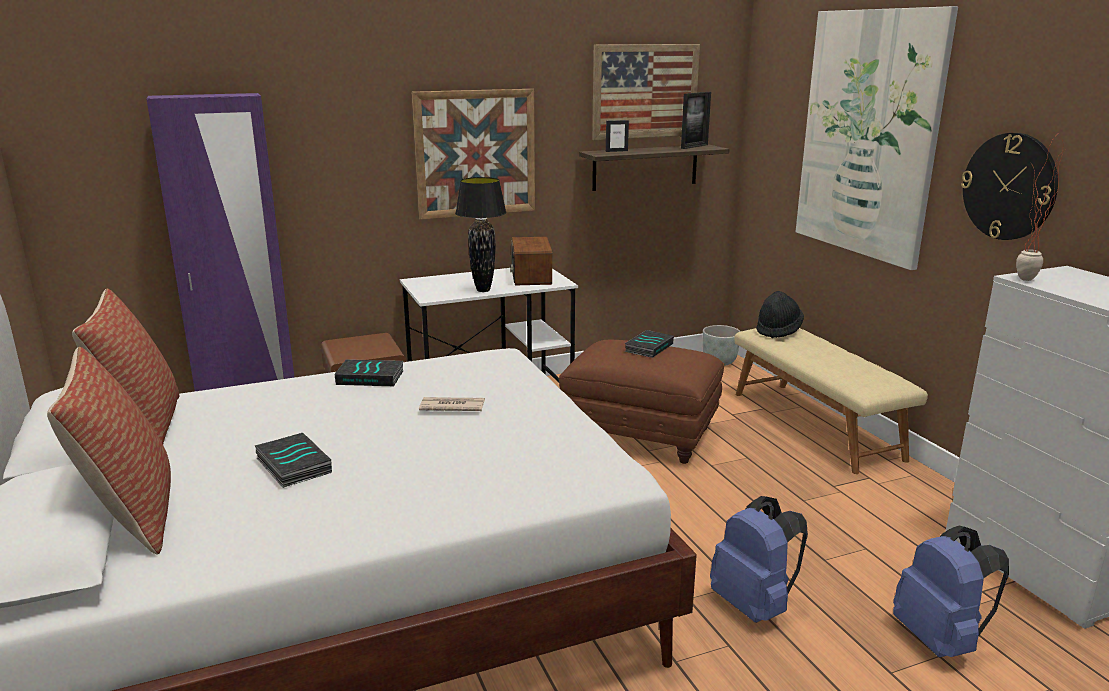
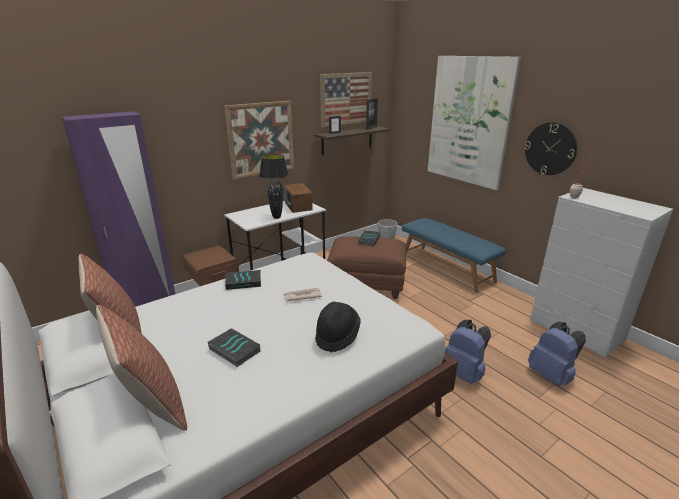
camera: 15 degrees left, 5 degrees up
beige bench [735,328,928,474] -> blue bench [402,218,506,293]
black hat [756,291,804,338] -> black hat moved to [315,302,361,352]

